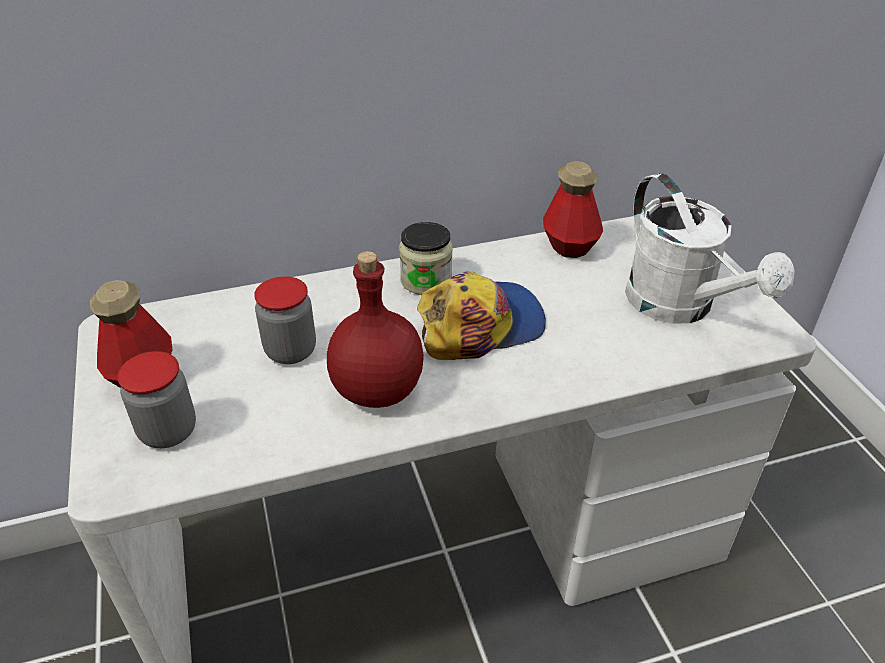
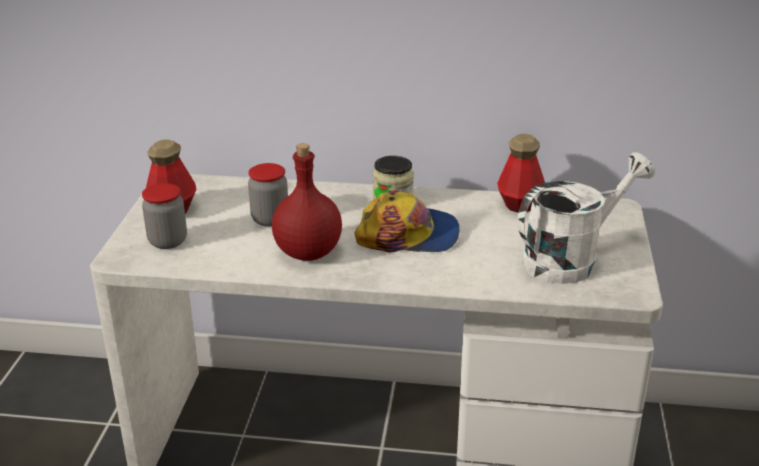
camera: 25 degrees right, 10 degrees down
white watering can [625,173,795,324] -> white watering can turned 120 degrees counterclockwise [517,152,655,284]

